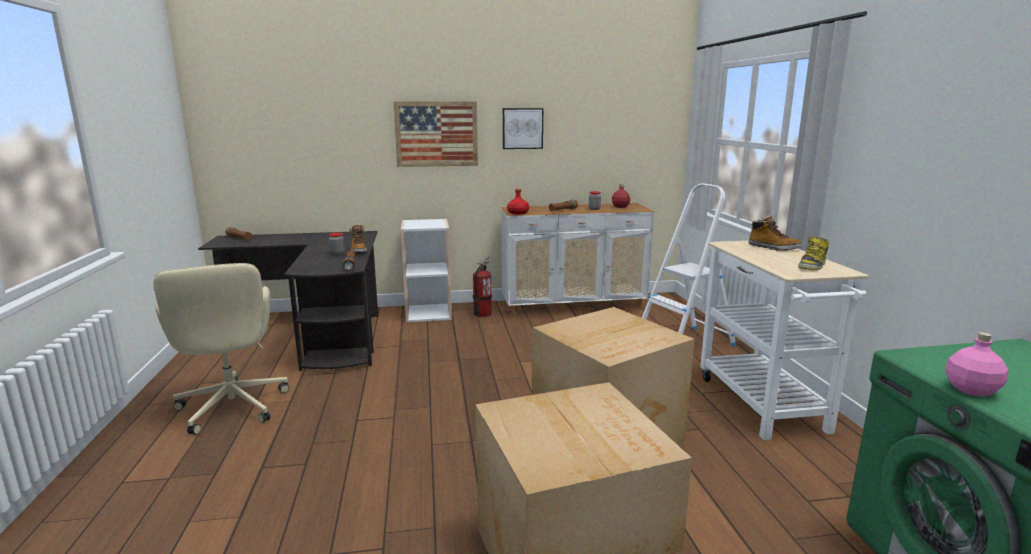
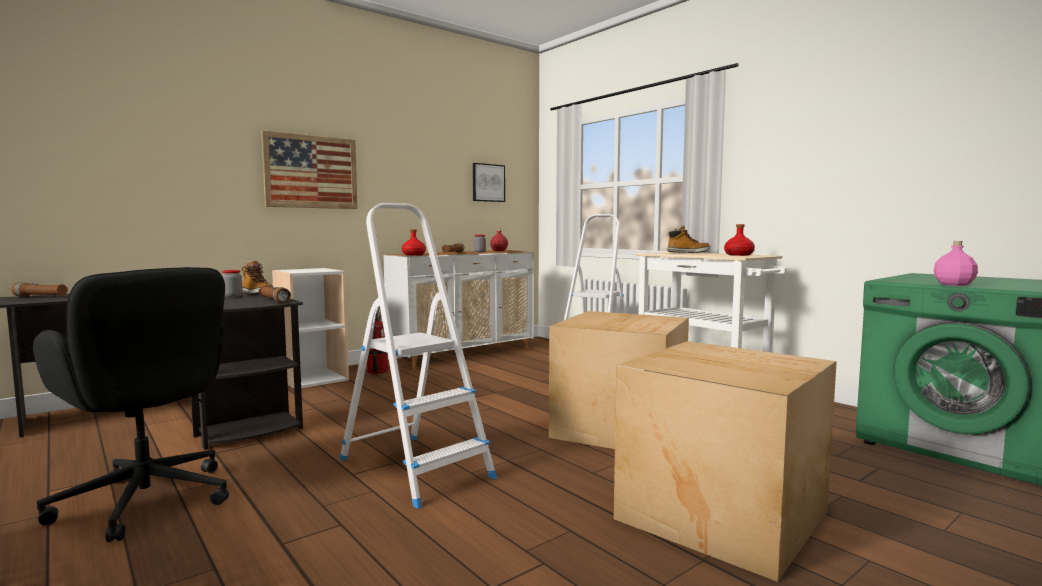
camera: 30 degrees left, 10 degrees down
beige office chair [153,263,289,435] -> black office chair [33,267,229,542]
picture [503,108,543,149] -> picture moved to [472,163,505,202]
boot [798,236,829,270] -> red bottle [724,224,755,256]
none -> white step ladder [340,203,497,509]

